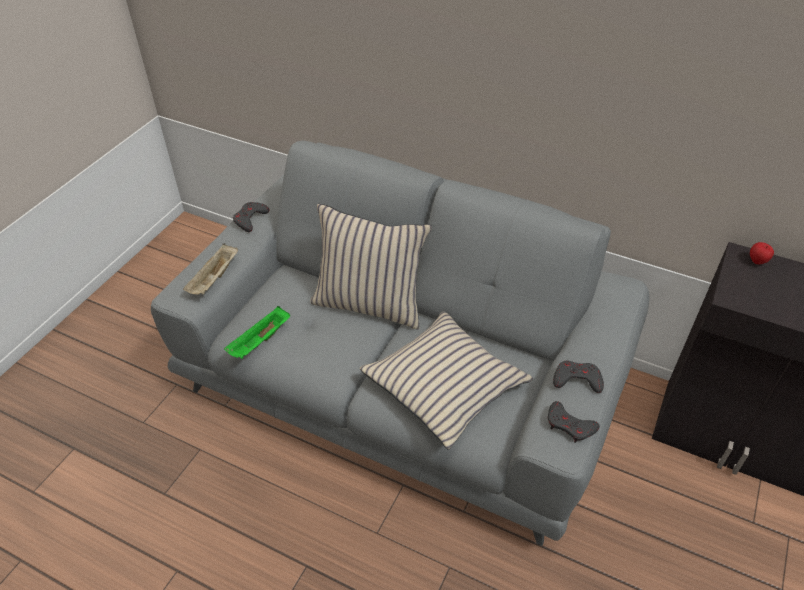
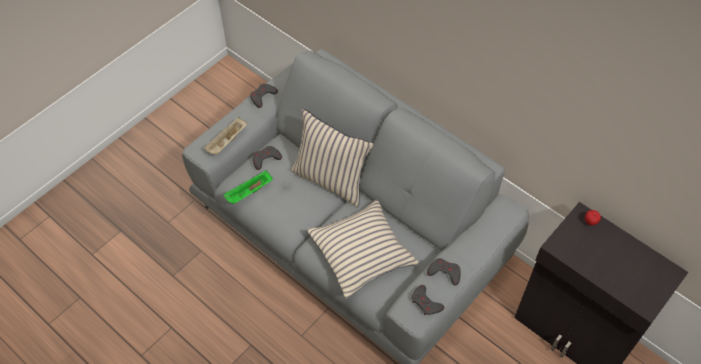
camera: 15 degrees right, 10 degrees up
none -> grey game controller [252,146,282,170]

